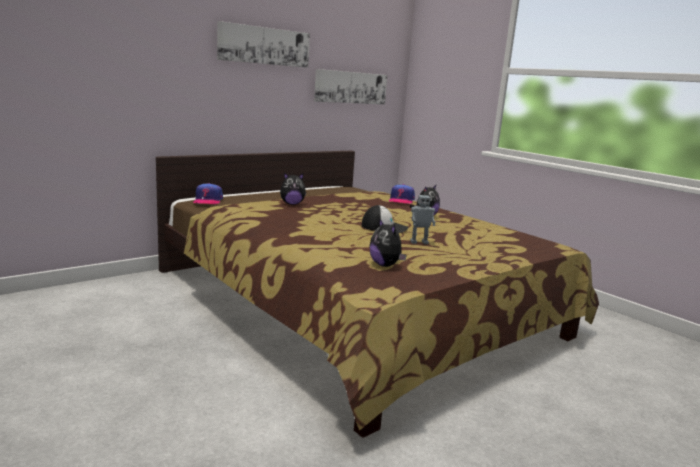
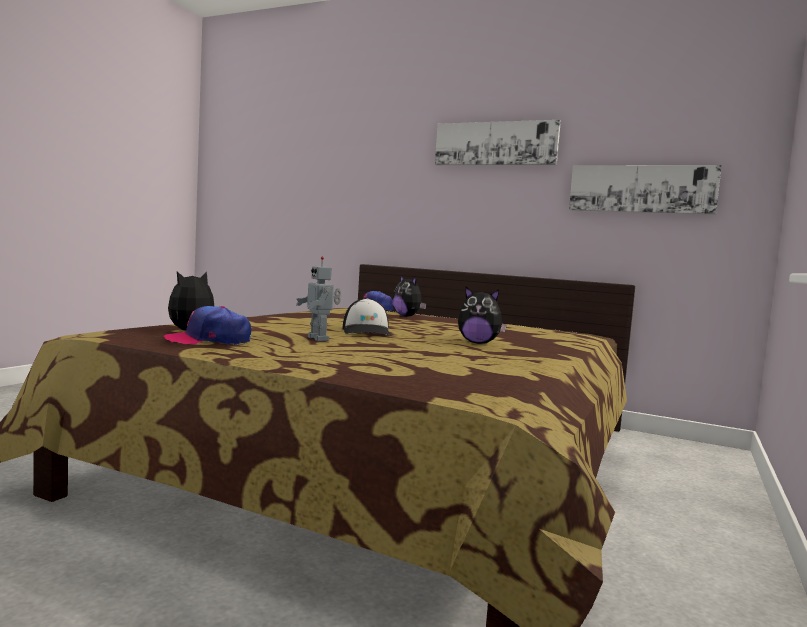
camera: 65 degrees right, 10 degrees down
cap [389,184,415,204] -> cap moved to [164,306,251,345]

